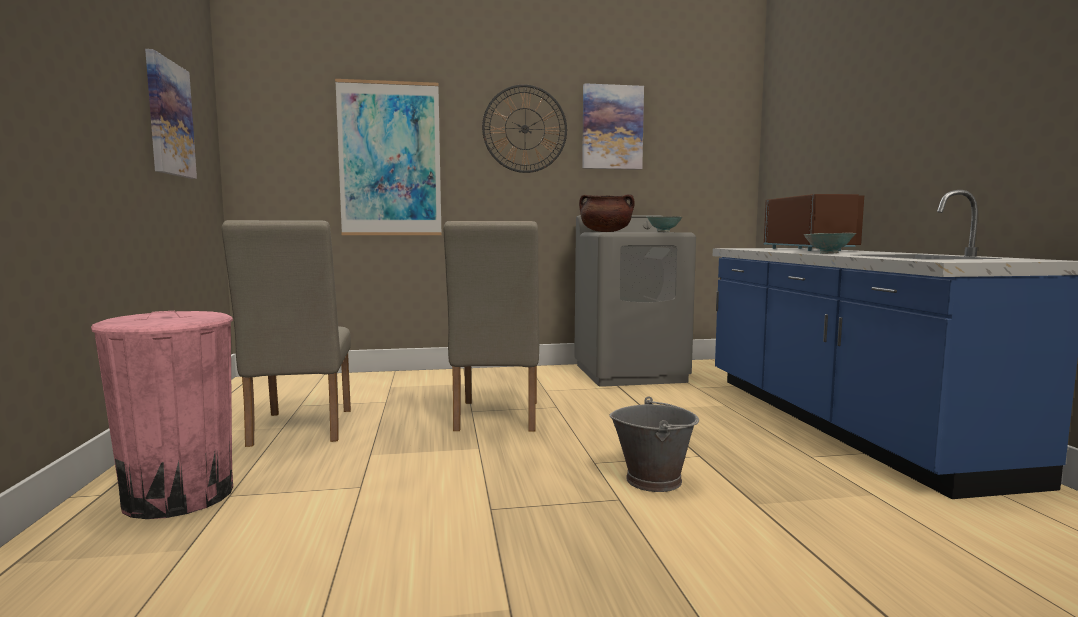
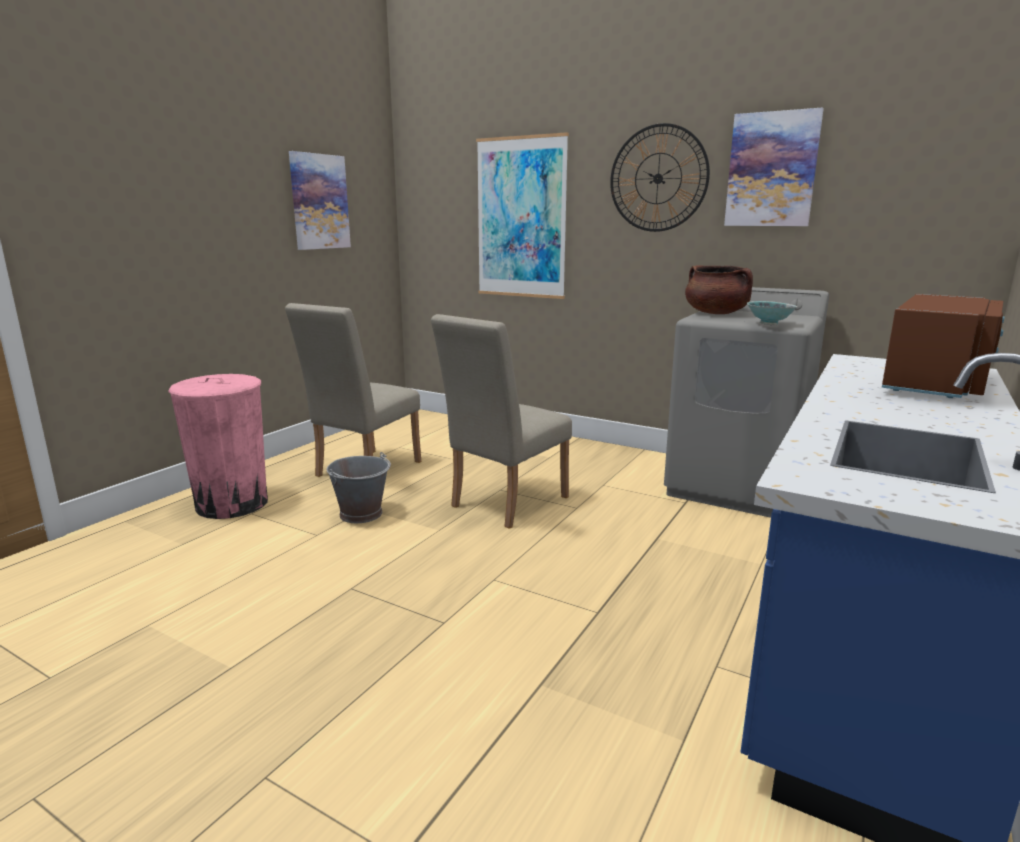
camera: 40 degrees right, 10 degrees up
grey bucket [609,396,699,492] -> grey bucket moved to [327,452,391,523]
bowl [804,233,856,254] -> none

